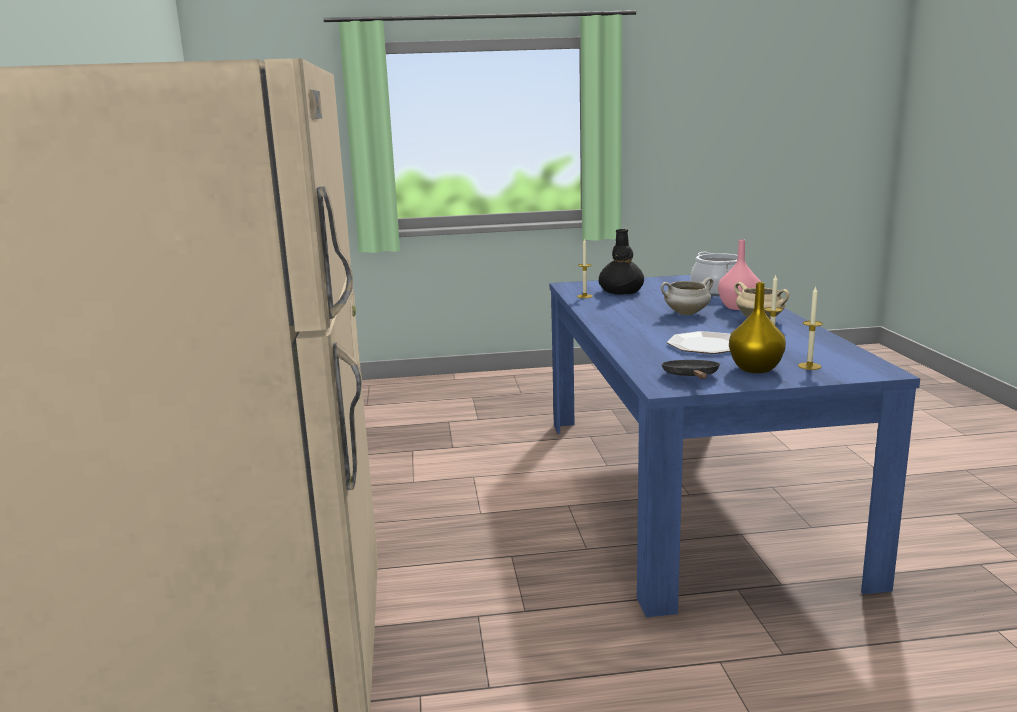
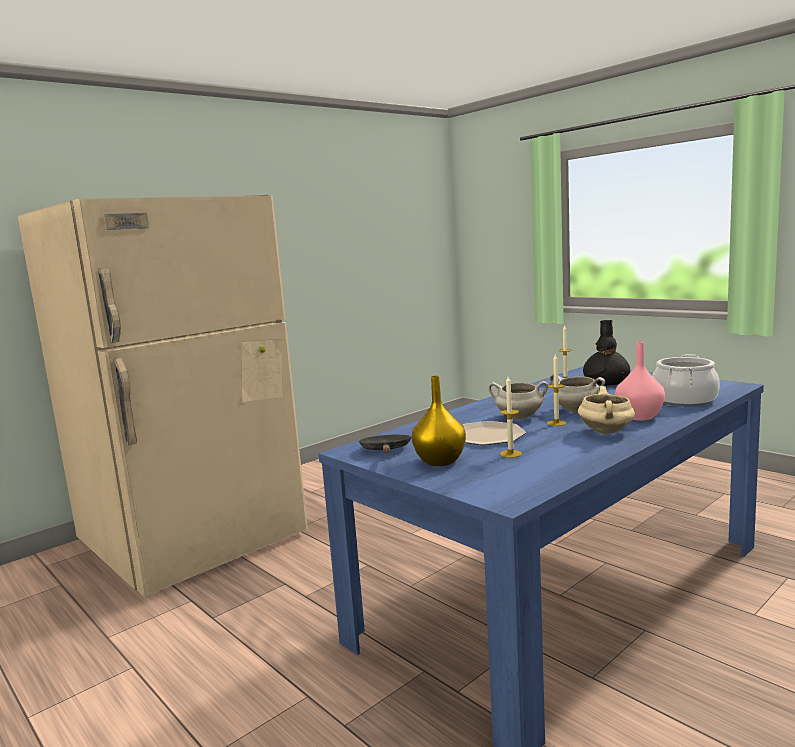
camera: 55 degrees right, 5 degrees down
black frying pan [661,360,720,379] -> black frying pan turned 60 degrees counterclockwise [359,434,412,453]
candle [798,286,823,370] -> candle moved to [547,354,566,426]
none -> white cooking pot [489,381,548,419]

